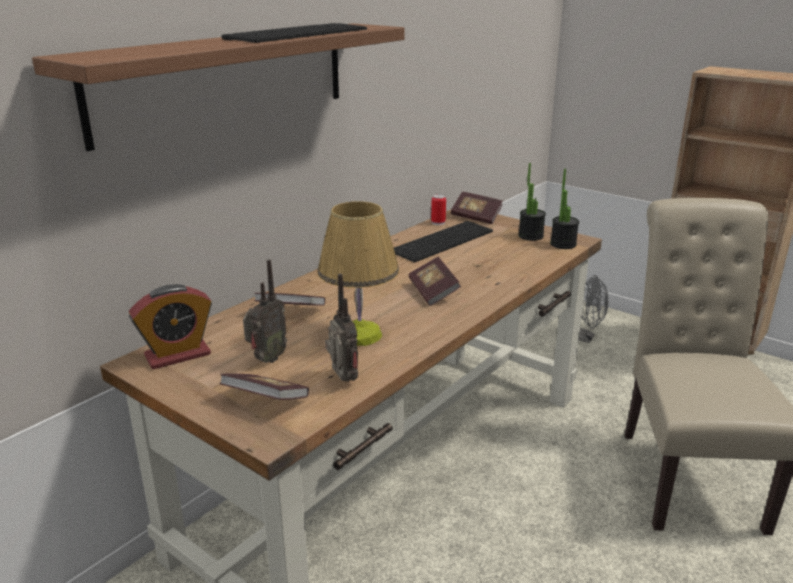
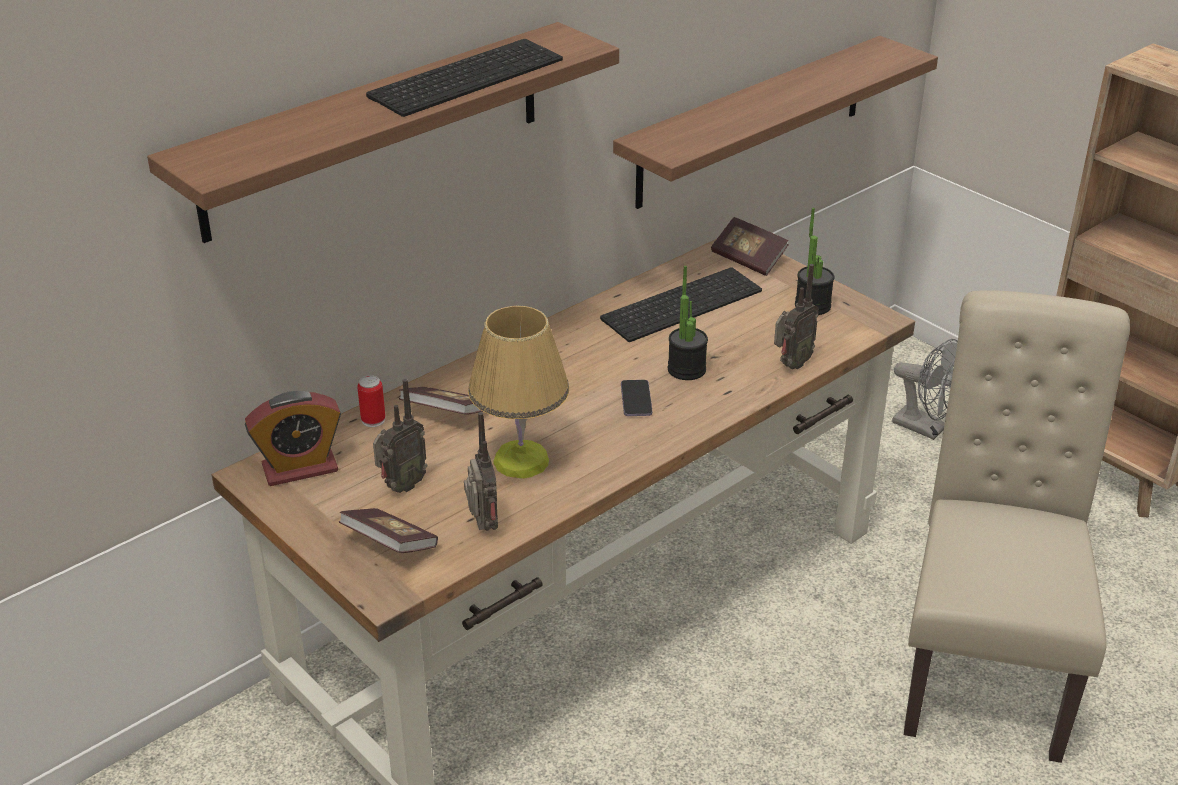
camera: 10 degrees right, 10 degrees up
book [409,257,461,306] -> phone [621,380,652,416]
can [431,194,446,225] -> can moved to [357,375,385,427]
potted plant [550,169,579,249] -> potted plant moved to [668,266,708,380]
none -> shelf [613,36,938,209]
none -> radio [774,264,819,370]

